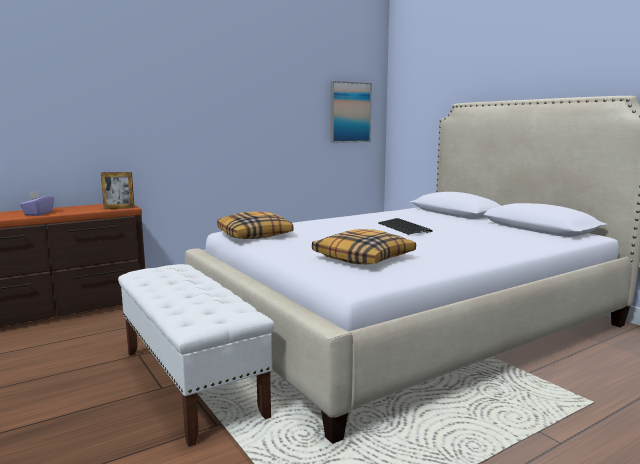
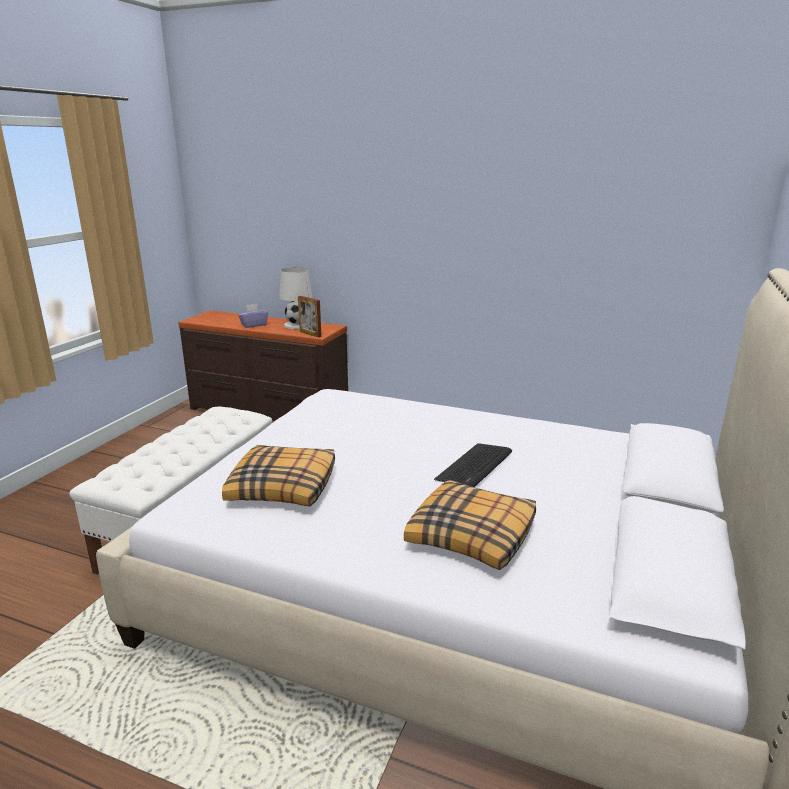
camera: 55 degrees right, 10 degrees up
pillow [217,212,293,239] -> pillow moved to [404,480,536,570]
picture [330,81,372,143] -> none
none -> white table lamp [279,267,312,329]

